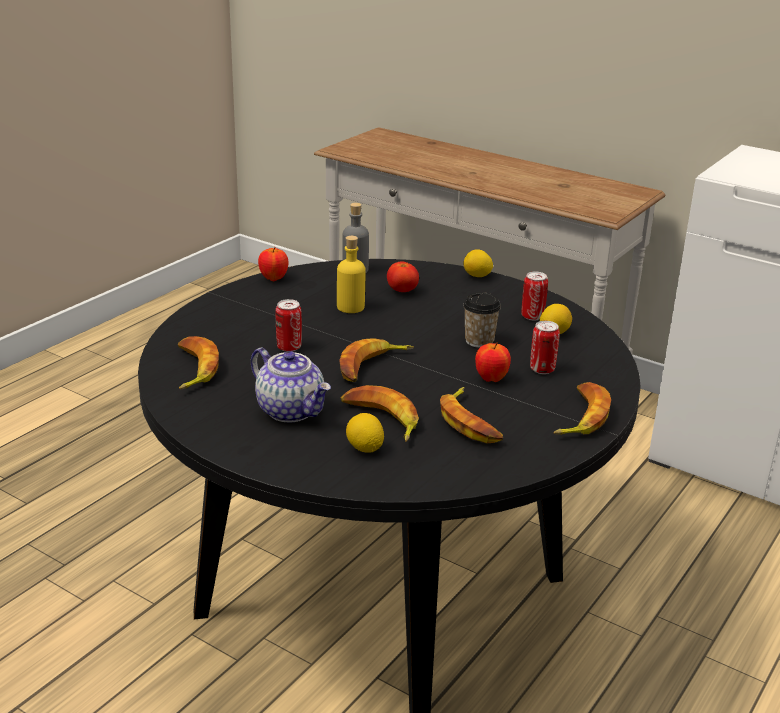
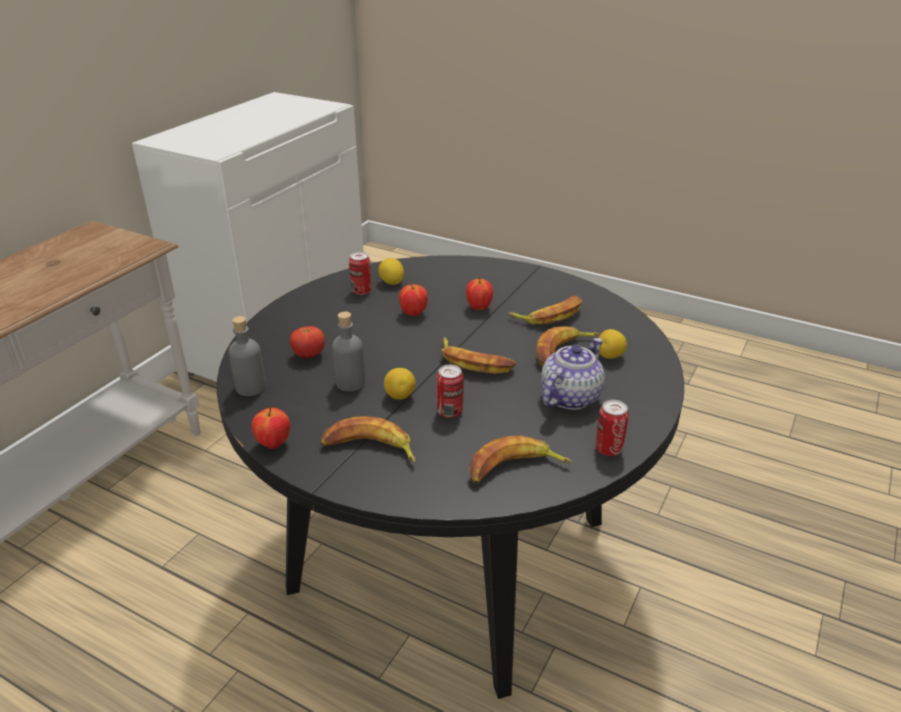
camera: 95 degrees left, 5 degrees up
yellow bottle [337,236,366,313] -> grey bottle [332,312,365,392]
cup [463,292,501,348] -> apple [399,283,428,316]
lemon [464,249,493,277] -> lemon moved to [384,368,416,400]
can [530,321,560,374] -> can moved to [596,400,629,456]
banana [553,382,611,435] -> banana moved to [320,416,416,463]

